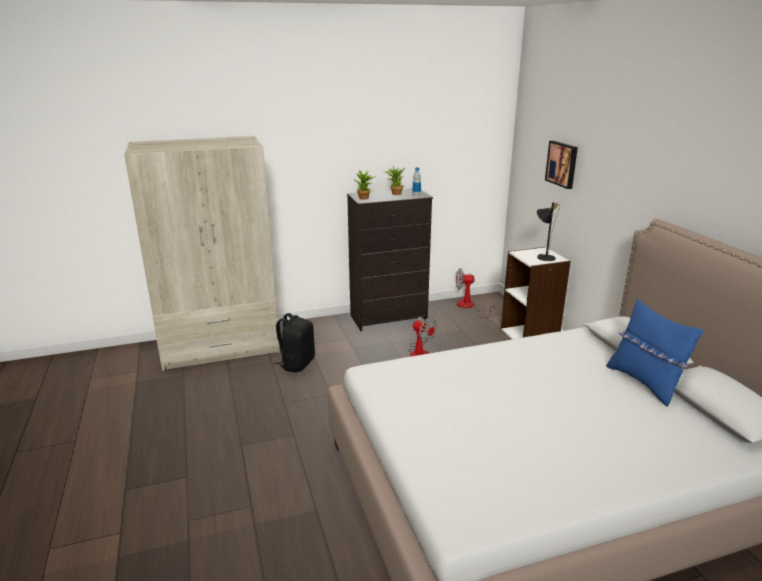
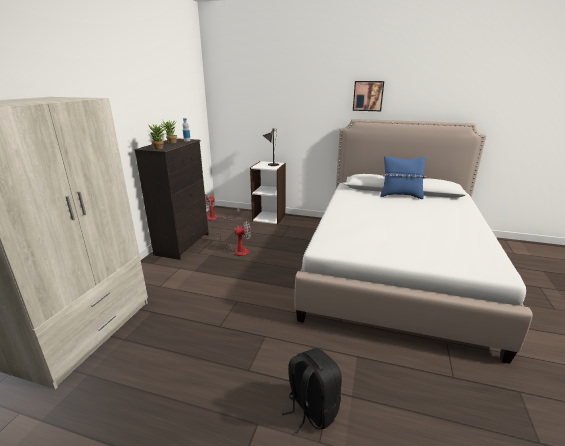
camera: 55 degrees left, 0 degrees up
black backpack [274,313,315,372] -> black backpack moved to [282,348,342,434]
picture [545,141,578,189] -> picture moved to [353,81,384,111]

